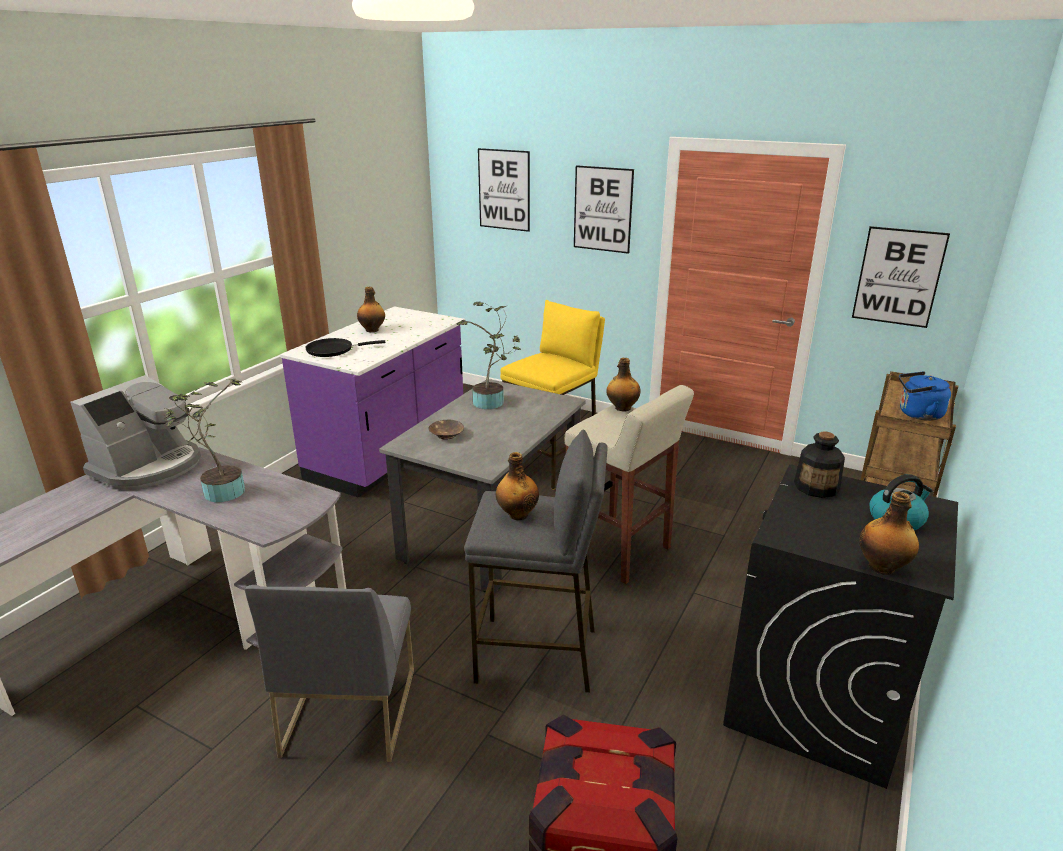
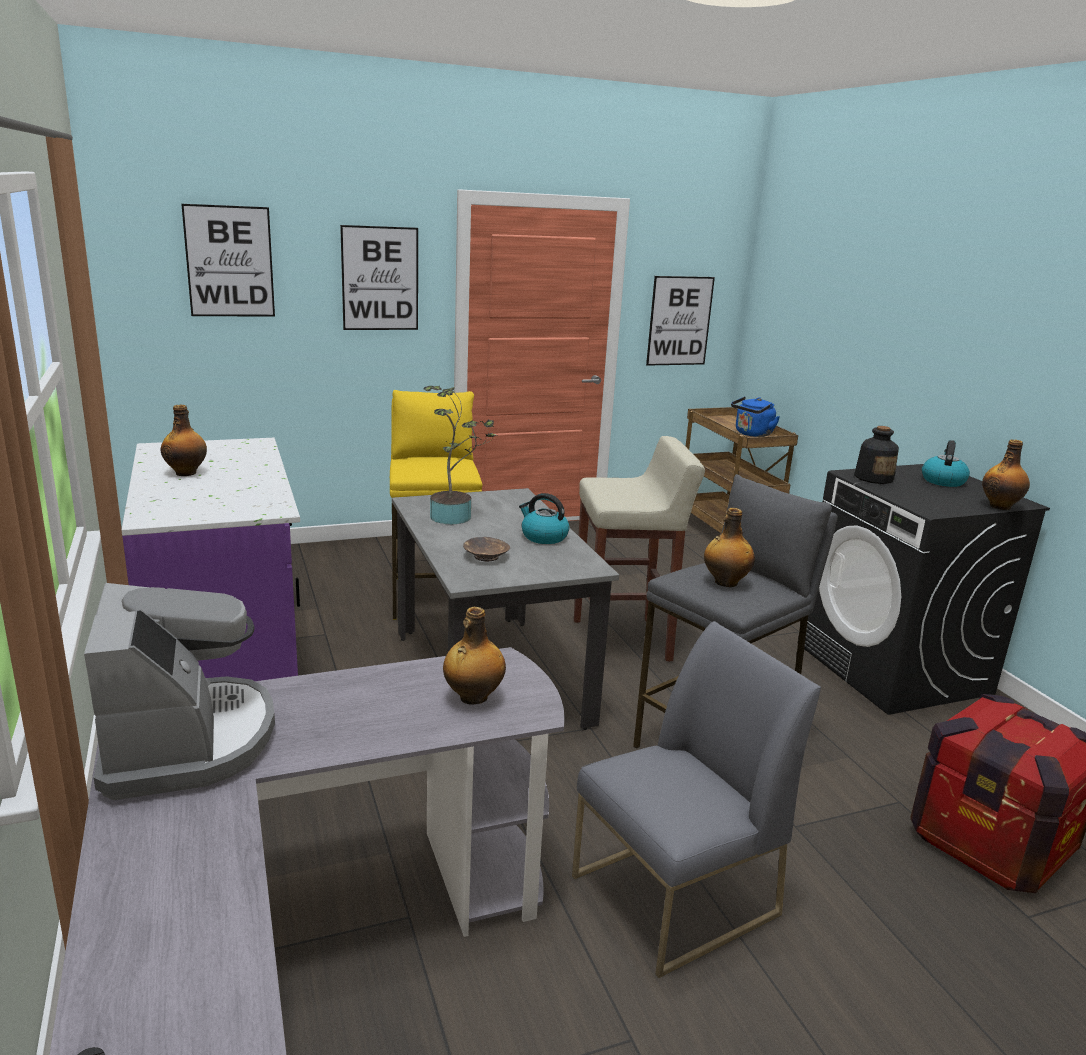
camera: 50 degrees left, 5 degrees down
potted plant [164,379,245,502] -> none
grey chair [245,585,414,762] -> grey chair turned 75 degrees counterclockwise [572,621,821,978]
black frying pan [305,338,386,357] -> none
bottle [606,358,641,411] -> bottle moved to [443,607,506,705]
none -> kettle [519,493,569,544]

